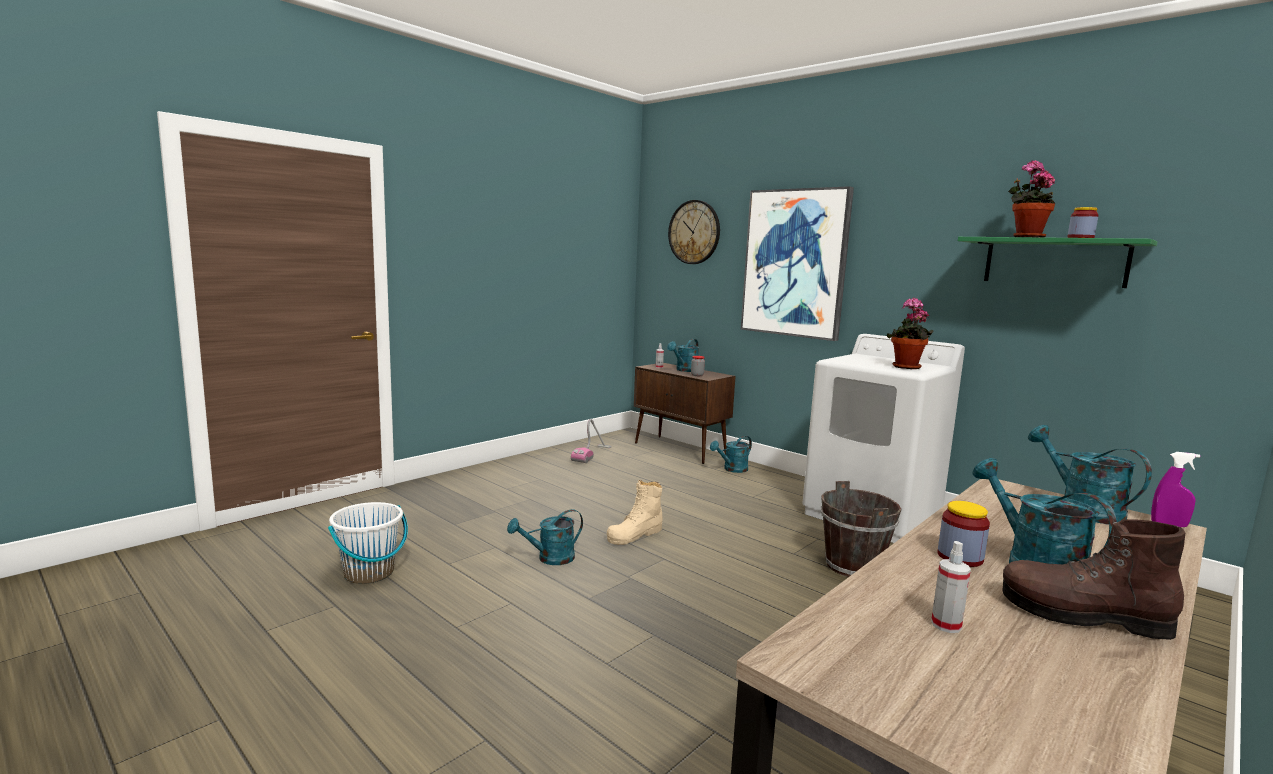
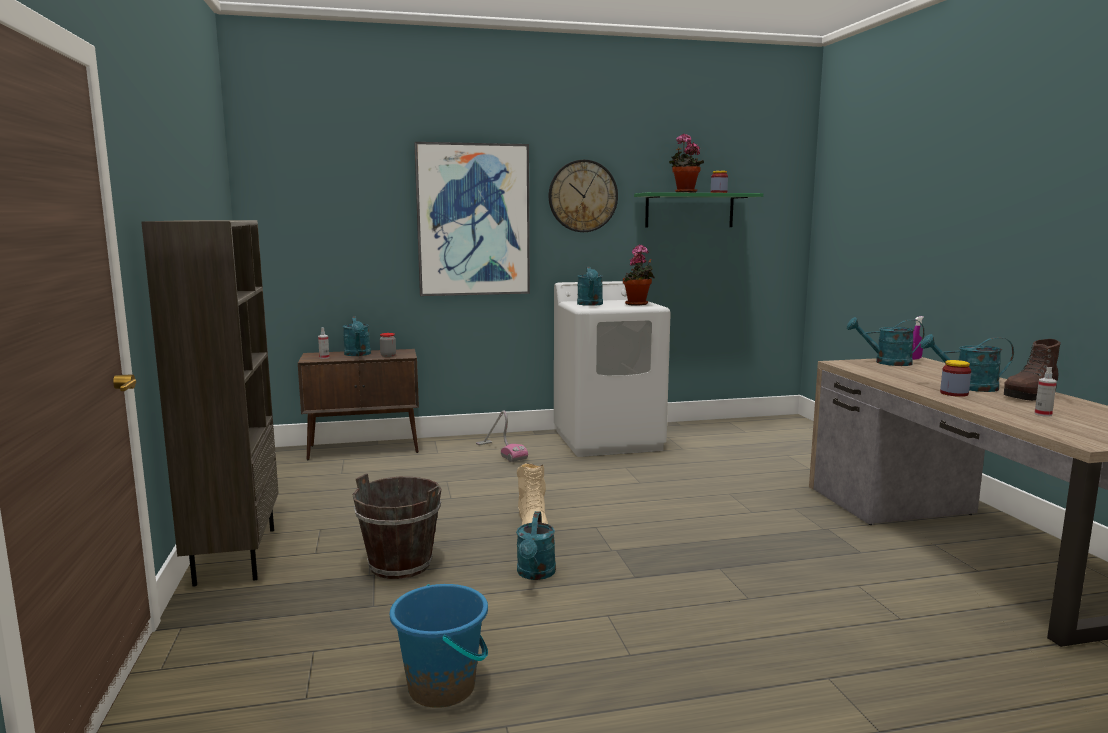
camera: 55 degrees left, 0 degrees up
white bucket [328,502,408,584] -> blue bucket [390,584,488,708]
vacuum cleaner [571,419,612,463] -> vacuum cleaner moved to [476,410,528,462]
wall clock [668,200,720,264] -> wall clock moved to [549,160,618,232]
turquoise watering can [710,436,752,473] -> turquoise watering can moved to [577,267,603,306]
brown bucket [821,481,902,577] -> brown bucket moved to [352,474,441,579]
none -> brown bookcase [141,220,279,587]

